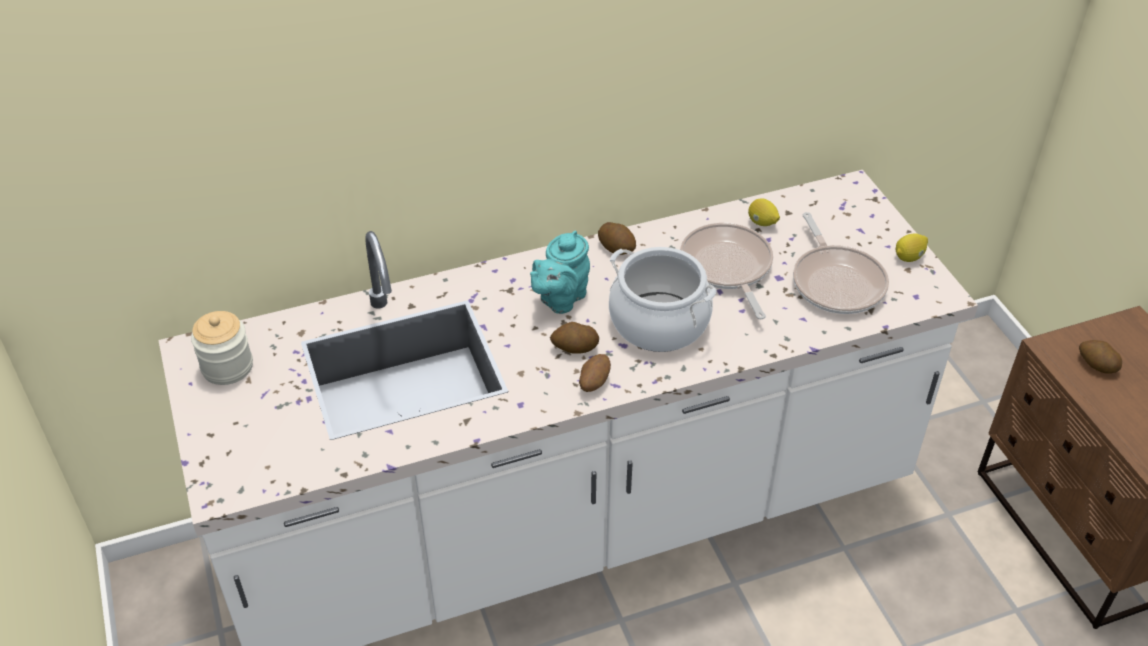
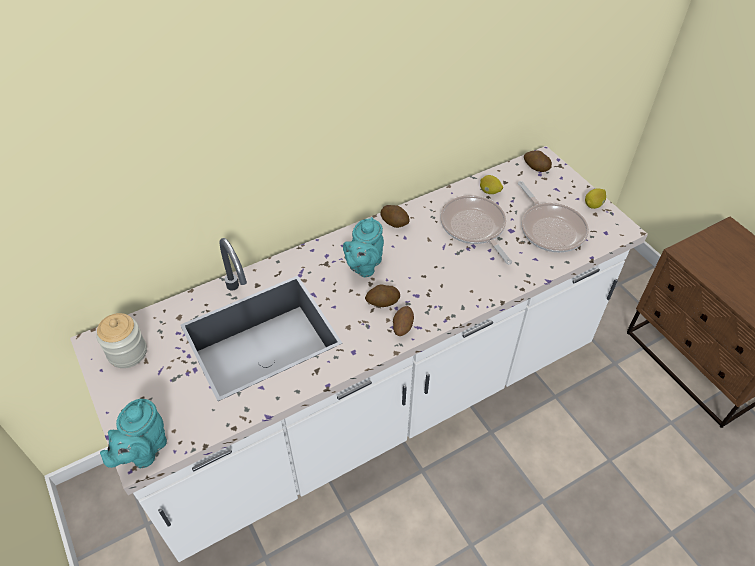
camera: 10 degrees left, 5 degrees up
cooking pot [609,247,717,352] -> none
potato [1079,340,1122,374] -> potato moved to [524,151,552,172]
none -> turquoise teapot [100,399,167,468]

